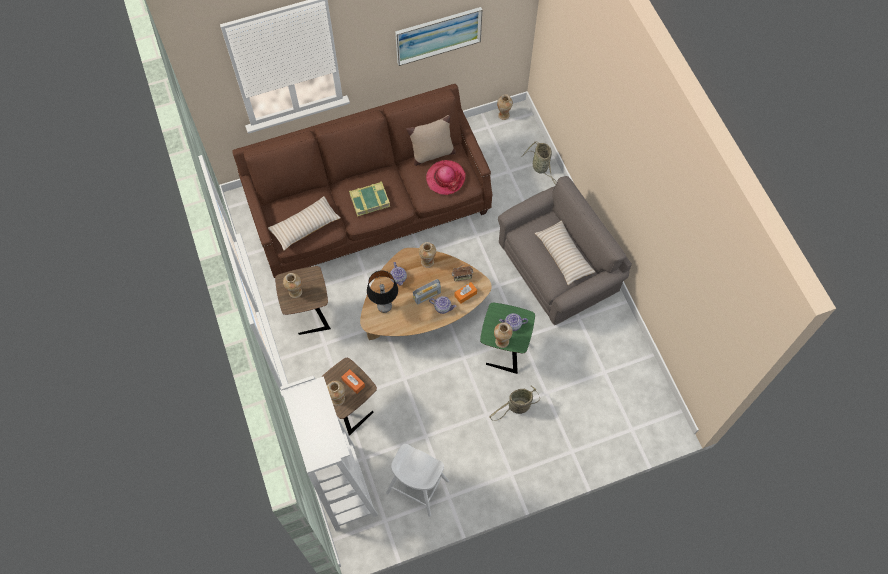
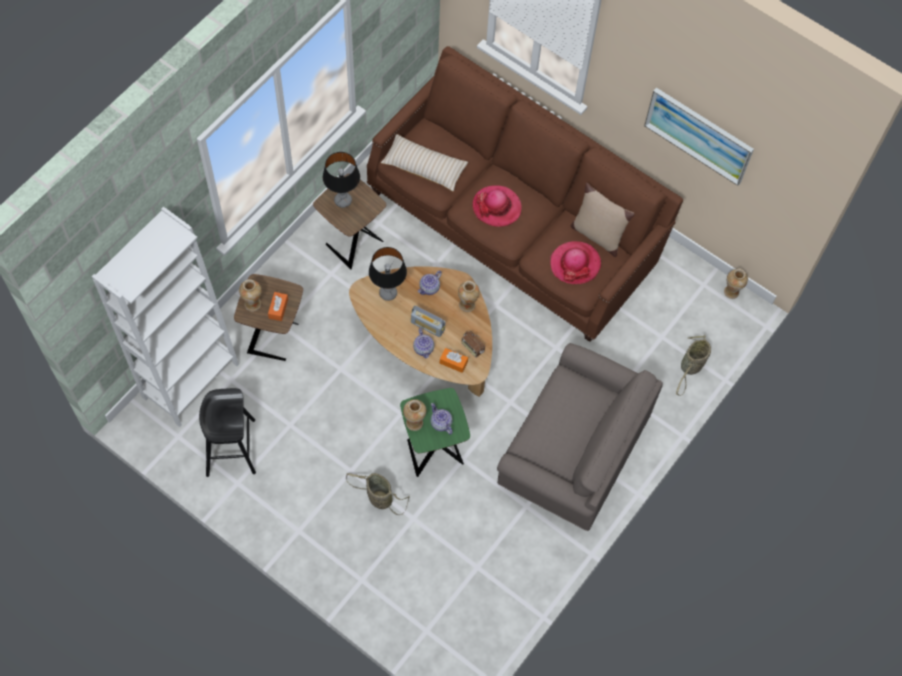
camera: 55 degrees right, 0 degrees up
vase [283,273,302,298] -> table lamp [323,152,360,208]
book [349,181,390,216] -> hat [473,186,522,227]
white stool [386,444,449,517] -> black stool [199,388,256,477]
beige pillow [535,221,595,285] -> none

